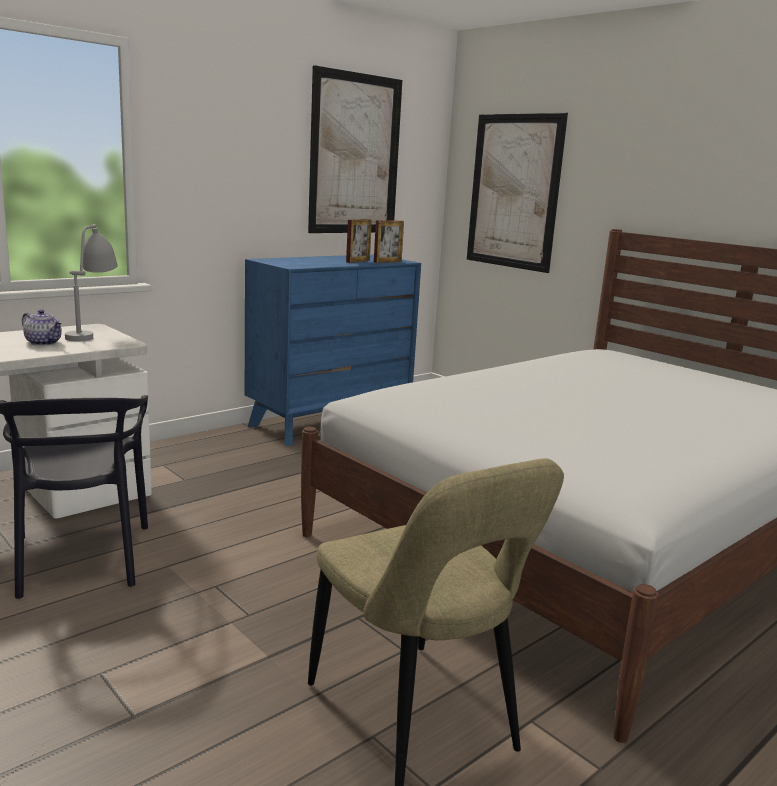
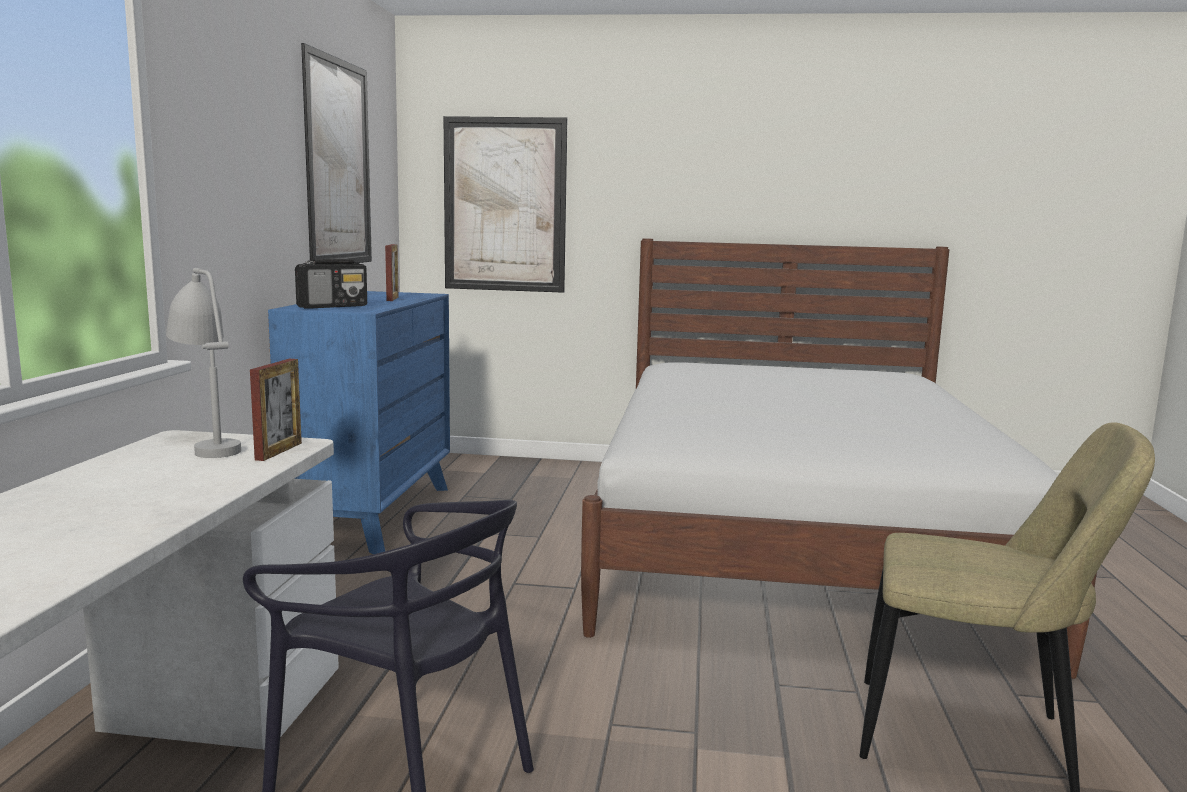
camera: 40 degrees left, 5 degrees down
teapot [22,309,62,346] -> none
picture frame [374,220,404,263] -> picture frame moved to [250,359,302,461]
none -> radio [295,259,367,309]

